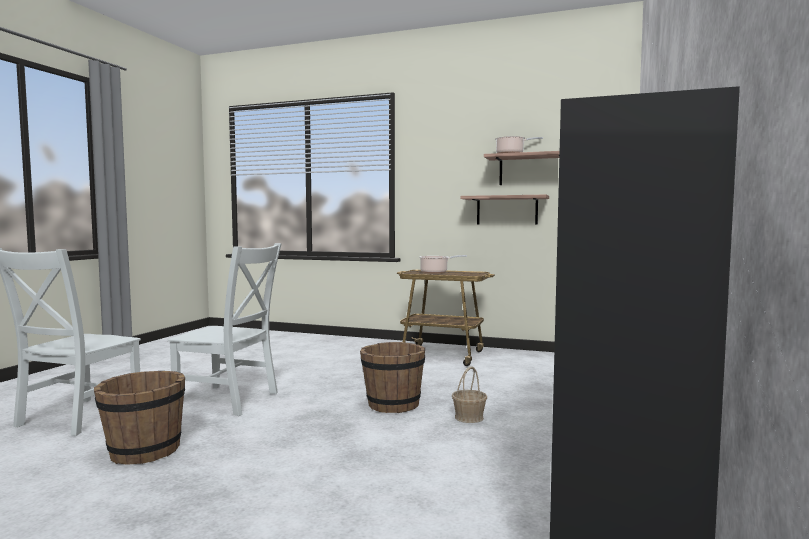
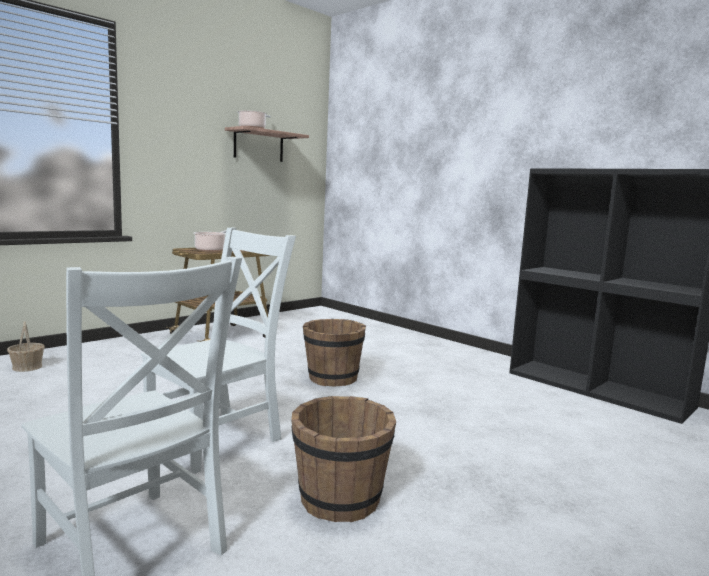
camera: 65 degrees left, 5 degrees up
basket [452,366,487,423] -> basket moved to [7,321,45,372]
shelf [460,195,549,225] -> none

